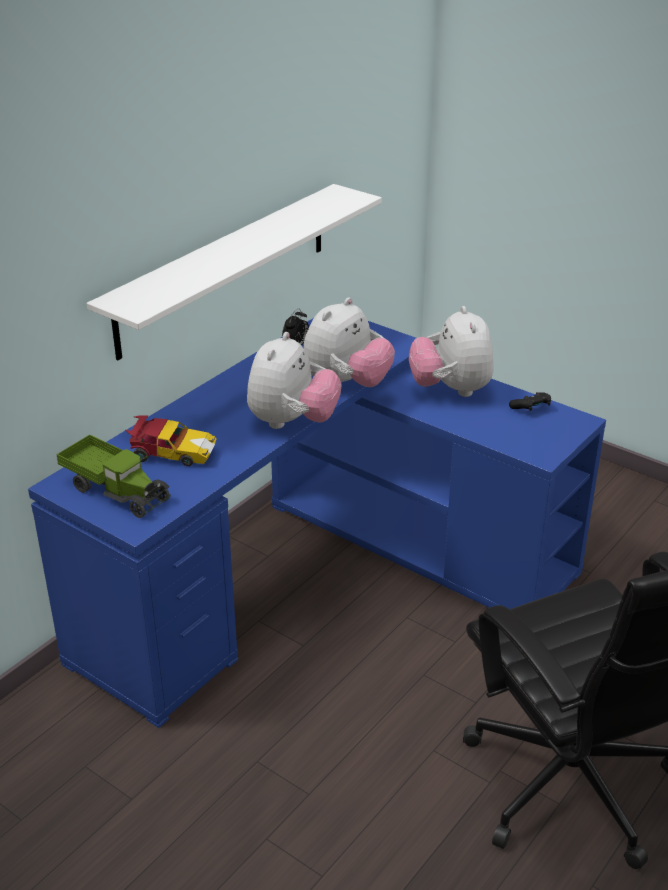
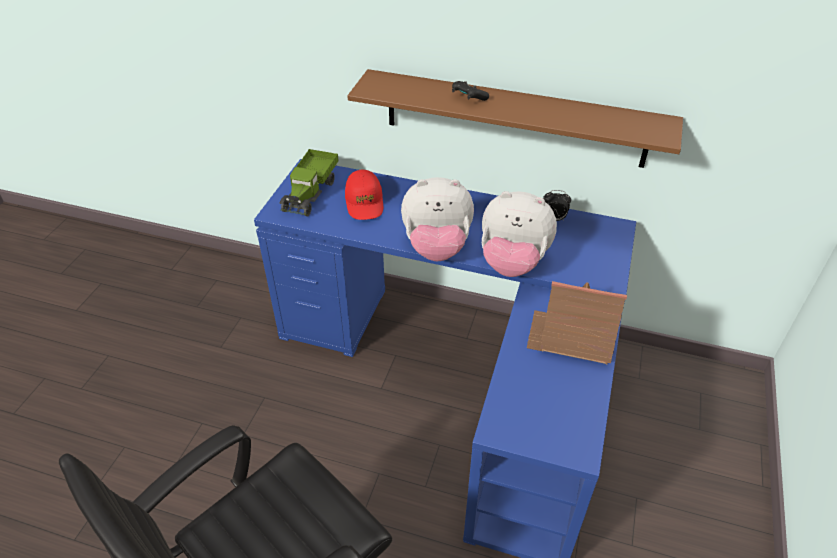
camera: 70 degrees right, 10 degrees up
white shelf [87,184,382,360] -> brown shelf [348,69,683,168]
toy car [125,416,217,466] -> red cap [345,169,383,220]
plush toy [409,306,494,397] -> toy house [527,281,627,364]
black game controller [509,392,551,411] -> black game controller moved to [452,81,489,101]

